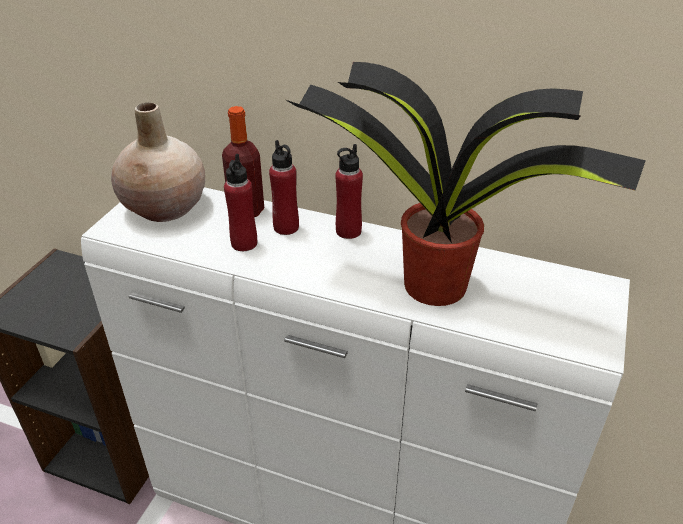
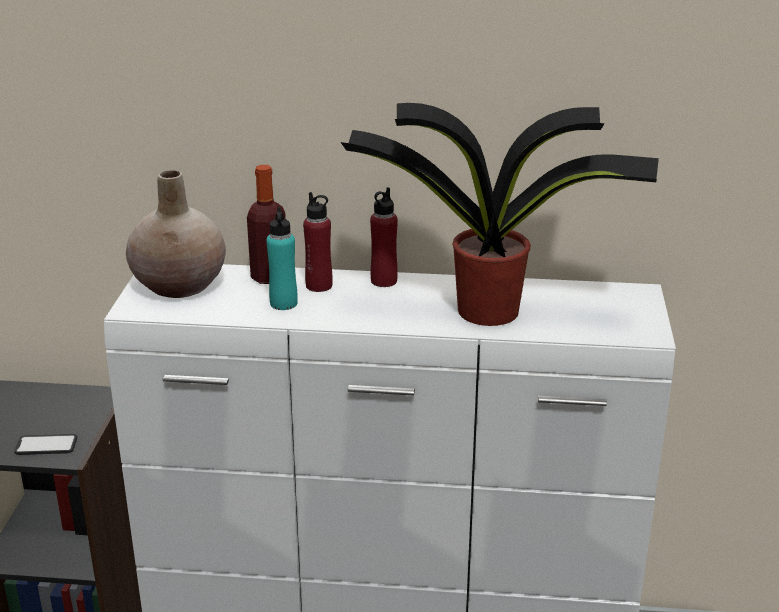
camera: 15 degrees left, 10 degrees down
red bottle [224,154,257,251] -> turquoise bottle [266,207,298,310]
none -> phone [14,434,78,455]

